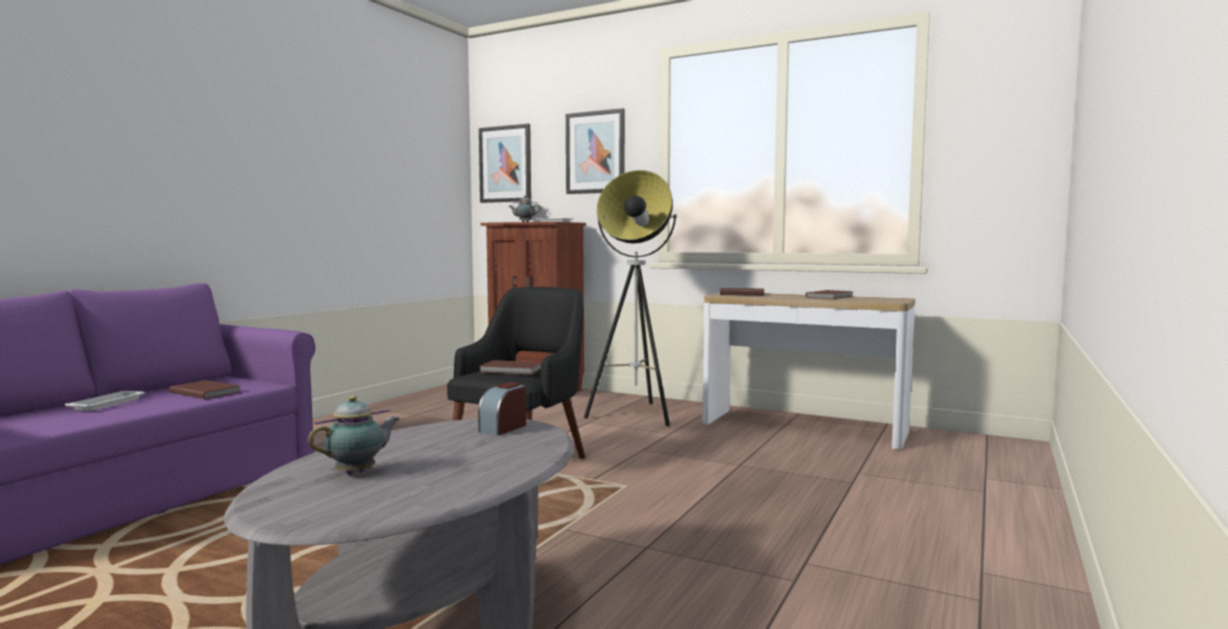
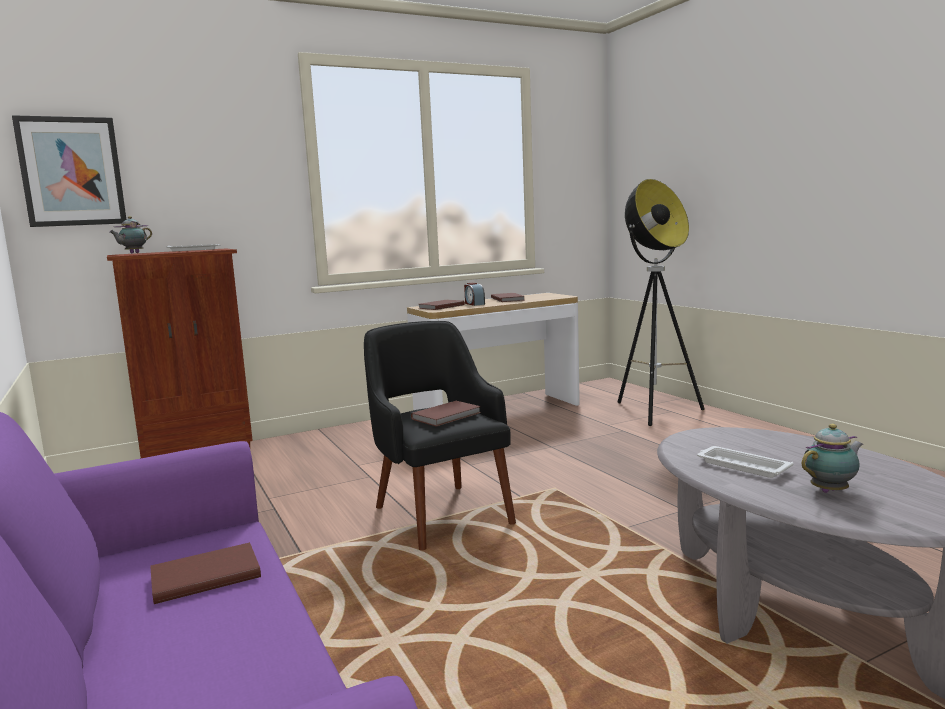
camera: 55 degrees left, 5 degrees up
white tray [65,391,145,411] -> white tray moved to [697,446,794,478]
teapot [308,395,399,475] -> teapot turned 75 degrees clockwise [802,424,863,493]
alarm clock [478,382,526,436] -> alarm clock moved to [464,283,485,306]
picture [566,108,625,194] -> none
floor lamp [584,170,677,426] -> floor lamp moved to [618,179,705,426]

